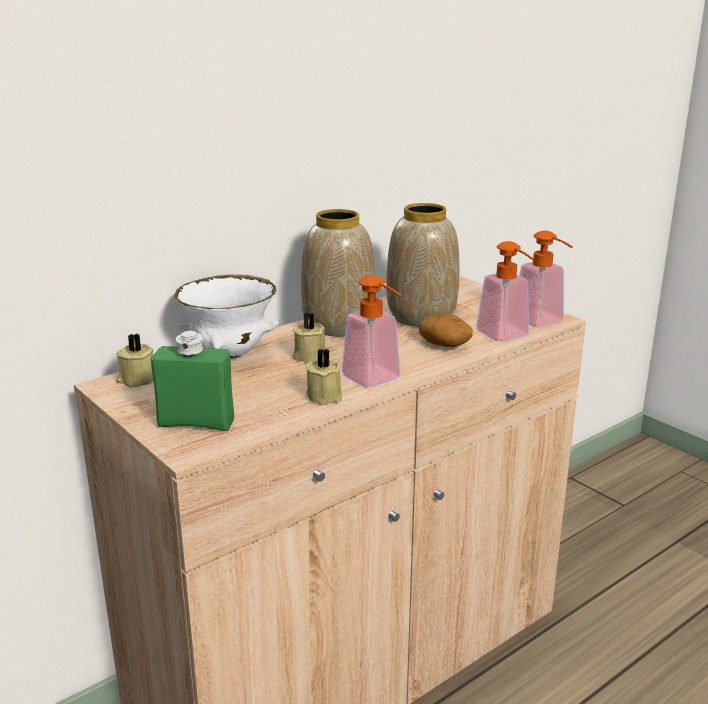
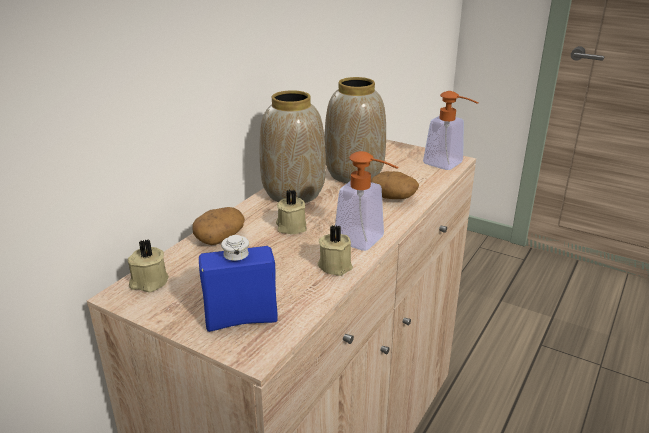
camera: 20 degrees left, 5 degrees up
green bottle [151,331,234,431] -> blue bottle [199,235,278,332]
white bowl [174,275,278,358] -> potato [192,207,245,245]
soap dispenser [476,241,534,342] -> none

